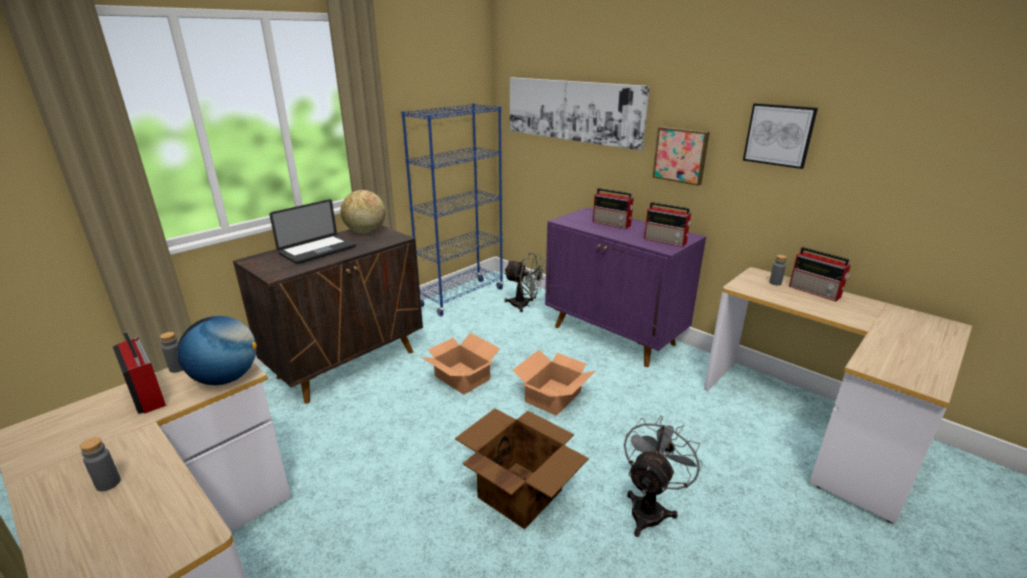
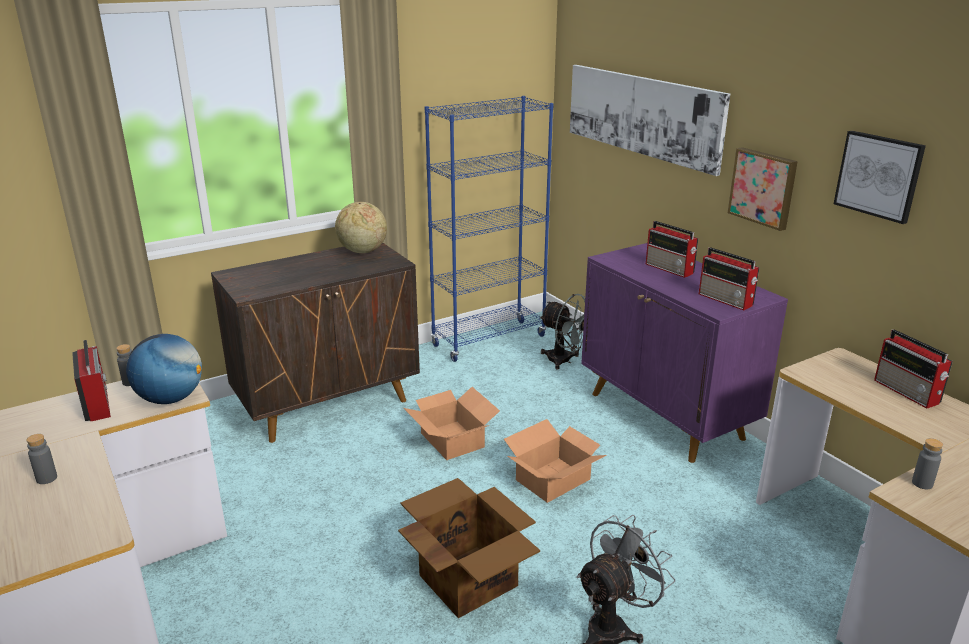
camera: 15 degrees right, 0 degrees up
laptop [269,199,356,264] -> none
grey bottle [769,255,787,285] -> grey bottle moved to [912,438,943,489]

